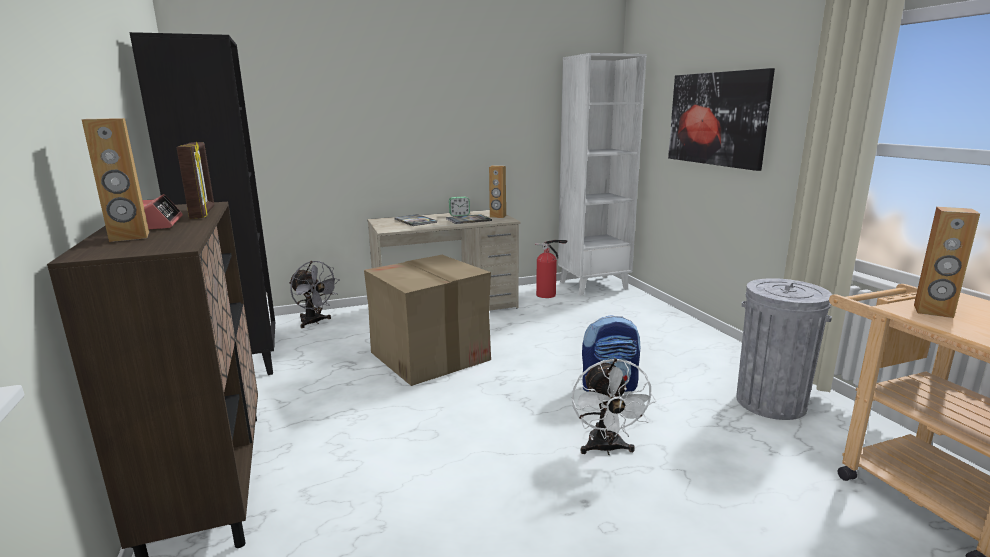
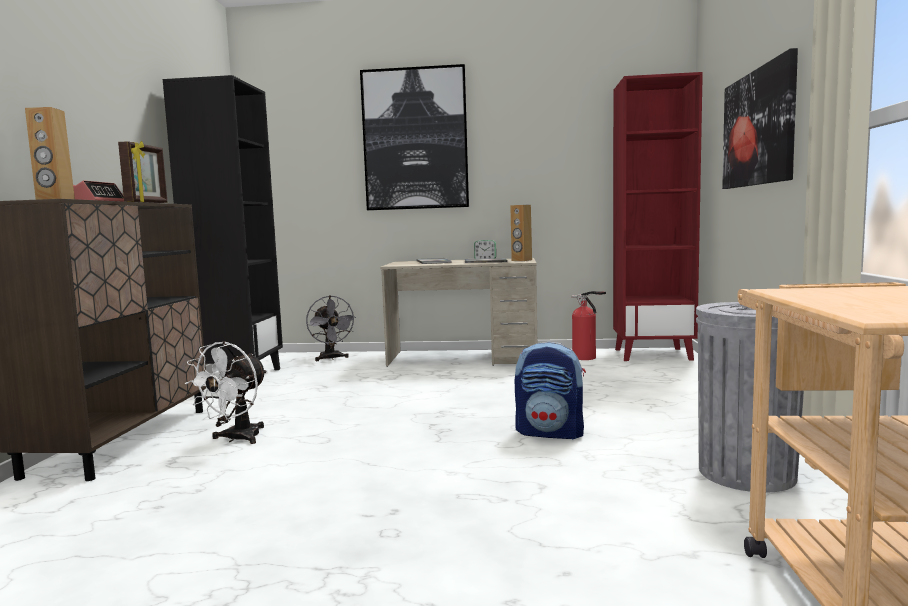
camera: 25 degrees right, 10 degrees down
cardboard box [364,255,491,386] -> none
white bookcase [558,53,647,296] -> red bookcase [613,72,703,361]
white fan [572,358,656,455] -> white fan moved to [185,341,267,444]
brown speaker [914,206,980,318] -> none
none -> picture [360,64,469,210]

